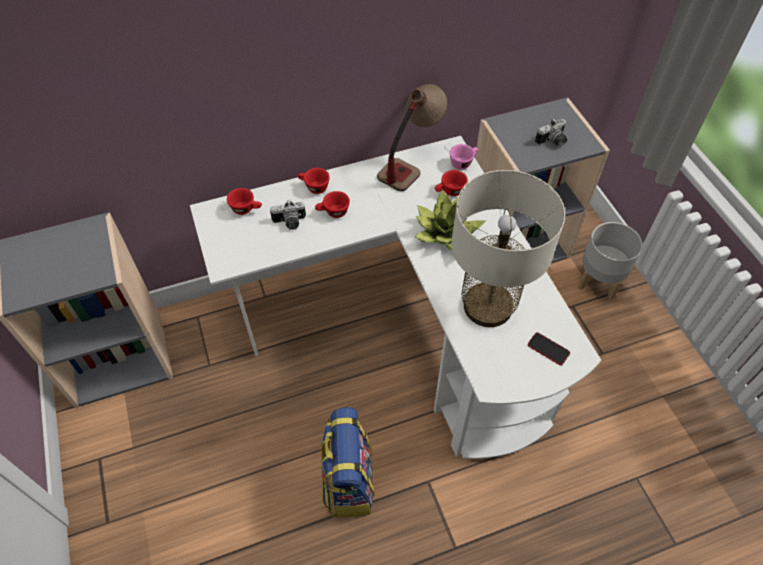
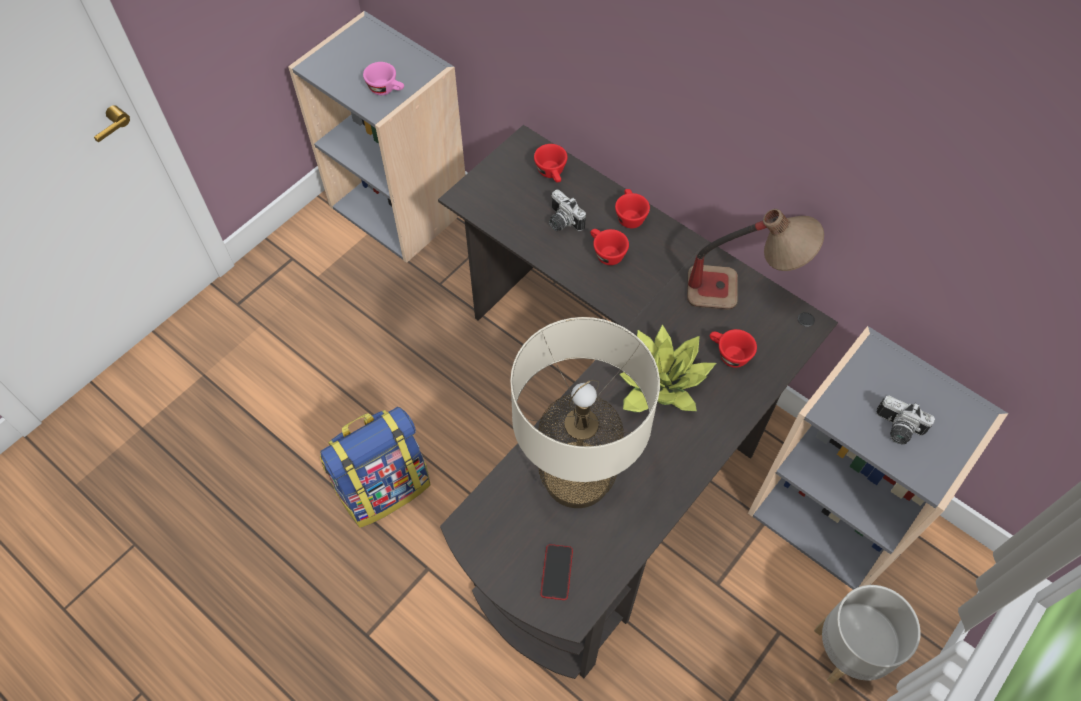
camera: 60 degrees right, 5 degrees up
white desk [190,136,601,459] -> black desk [438,125,838,679]
pink cup [449,144,478,170] -> pink cup moved to [363,62,404,95]

